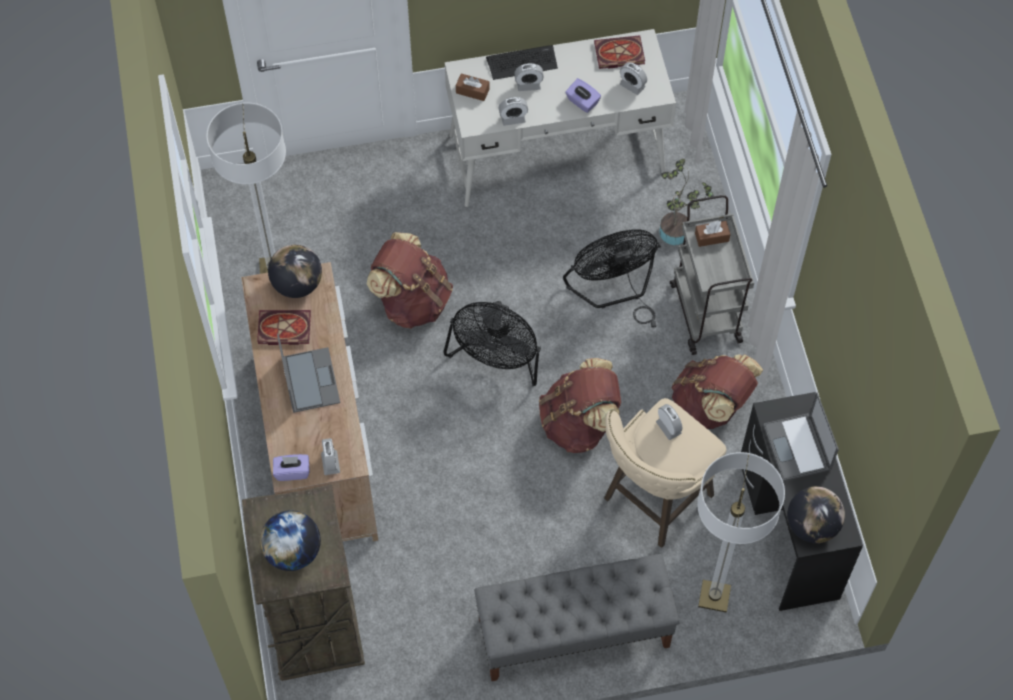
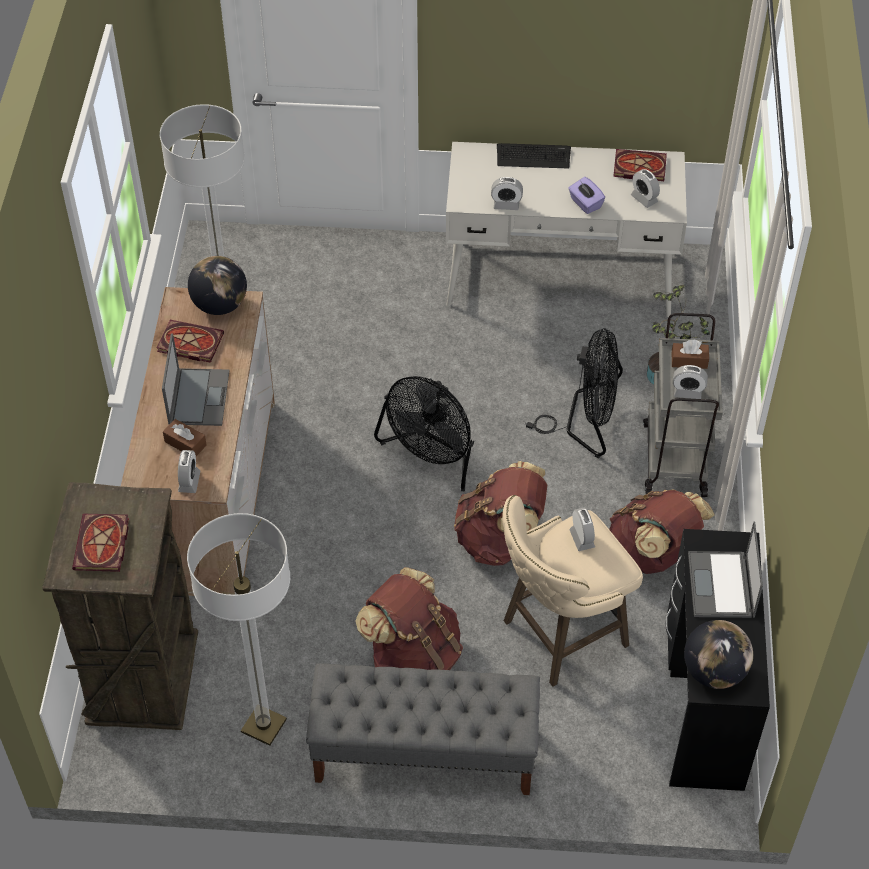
camera: 15 degrees right, 10 degrees down
globe [260,510,321,571] -> book [72,514,129,572]
purple tissue box [273,454,310,481] -> none
brown backpack [367,232,453,329] -> brown backpack moved to [355,567,463,670]
brown tissue box [456,73,490,101] -> brown tissue box moved to [163,419,207,456]
alarm clock [514,63,544,91] -> alarm clock moved to [673,365,708,399]
black fan [563,229,661,328] -> black fan turned 105 degrees clockwise [525,328,623,459]
floor lamp [697,452,785,613] -> floor lamp moved to [187,513,290,746]

